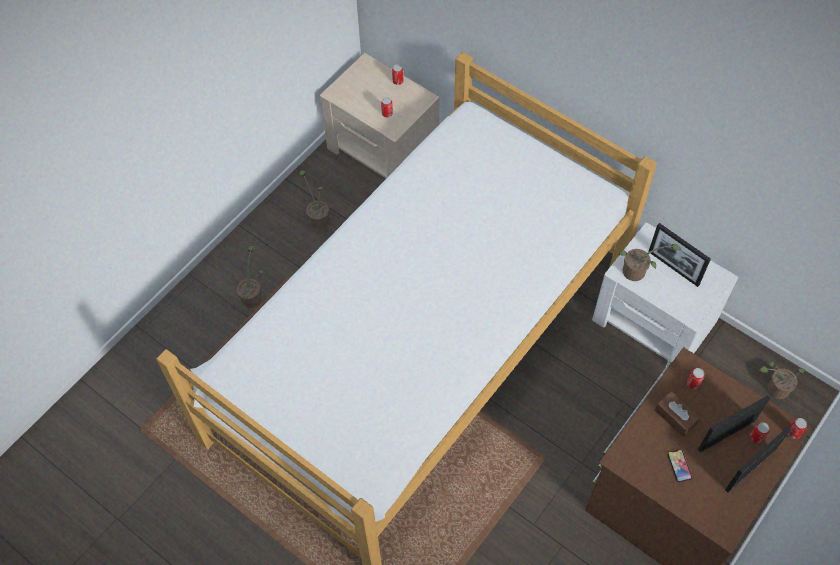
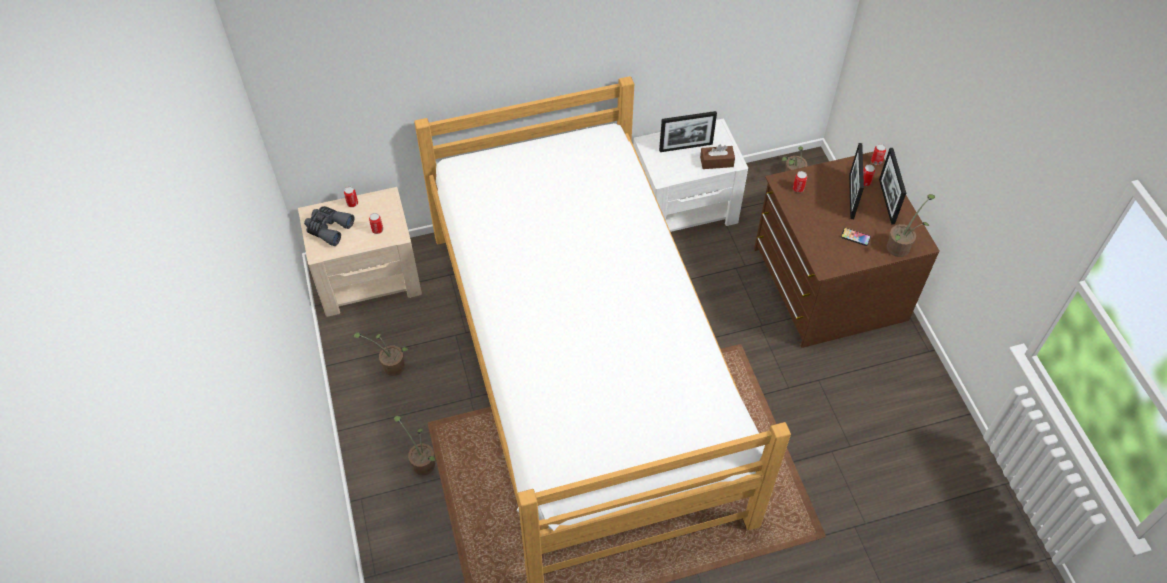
camera: 55 degrees left, 5 degrees down
potted plant [619,244,681,281] -> potted plant moved to [886,194,935,257]
brown tissue box [655,391,700,437] -> brown tissue box moved to [700,145,735,169]
none -> grey binoculars [304,206,354,246]

